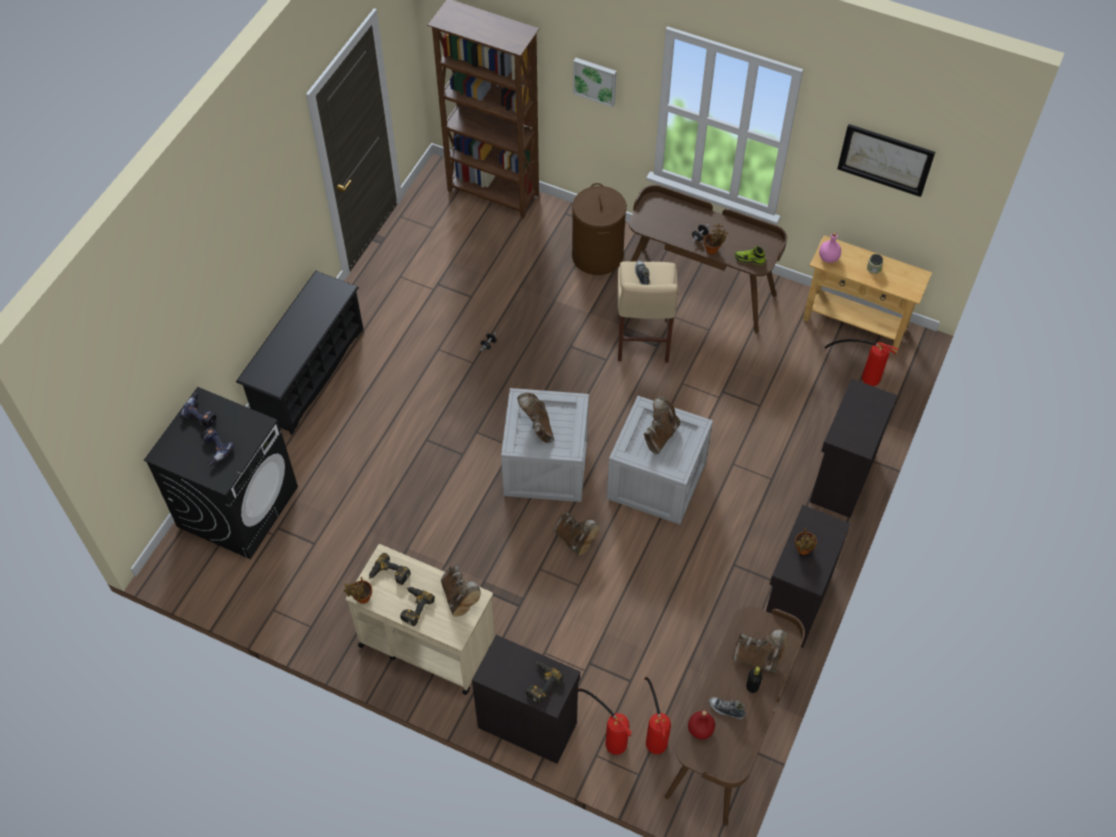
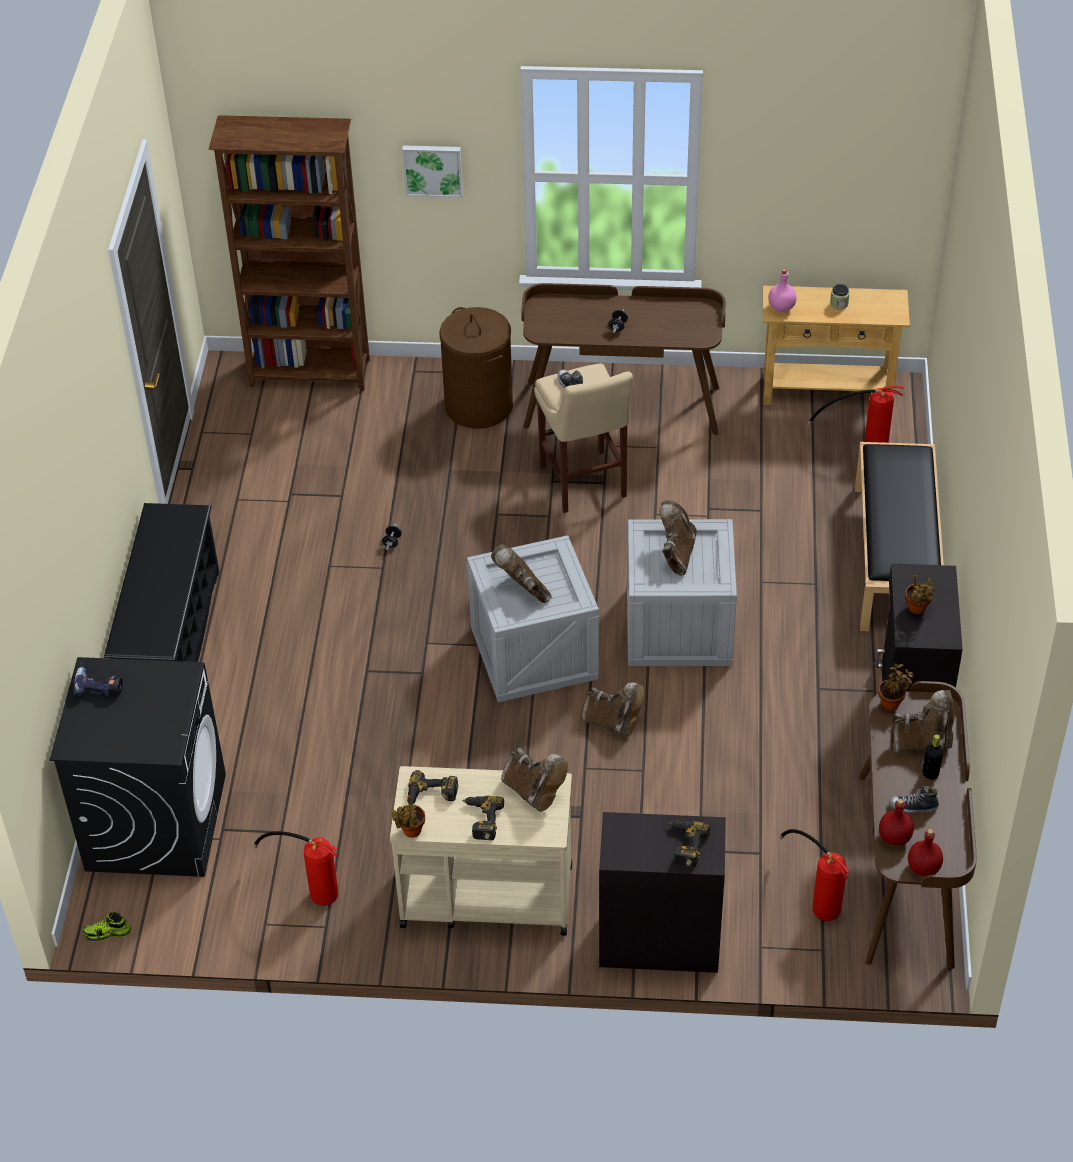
camera: 20 degrees left, 10 degrees down
power drill [201,427,235,466] -> none
fire extinguisher [578,688,632,755] -> fire extinguisher moved to [253,831,338,906]
potted plant [704,224,728,254] -> potted plant moved to [878,663,913,711]
shoe [735,246,766,265] -> shoe moved to [82,912,131,942]
black cabinet [810,378,897,518] -> black bench [855,442,944,631]
picture [837,124,935,197] -> none
none -> red bottle [908,829,943,876]

